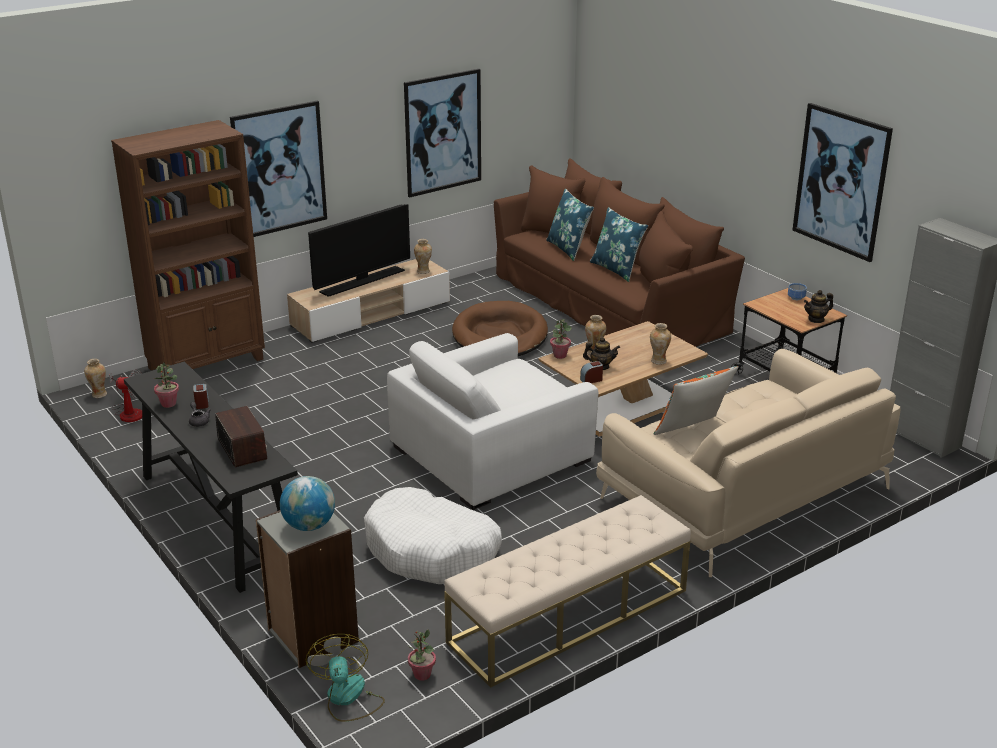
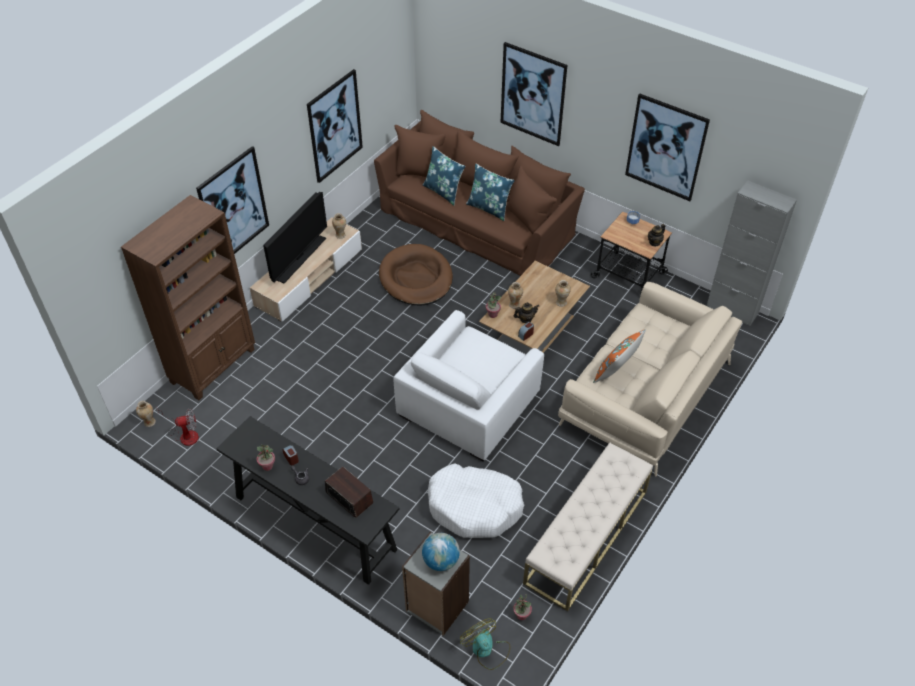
camera: 20 degrees left, 20 degrees up
none -> picture [501,42,567,146]

